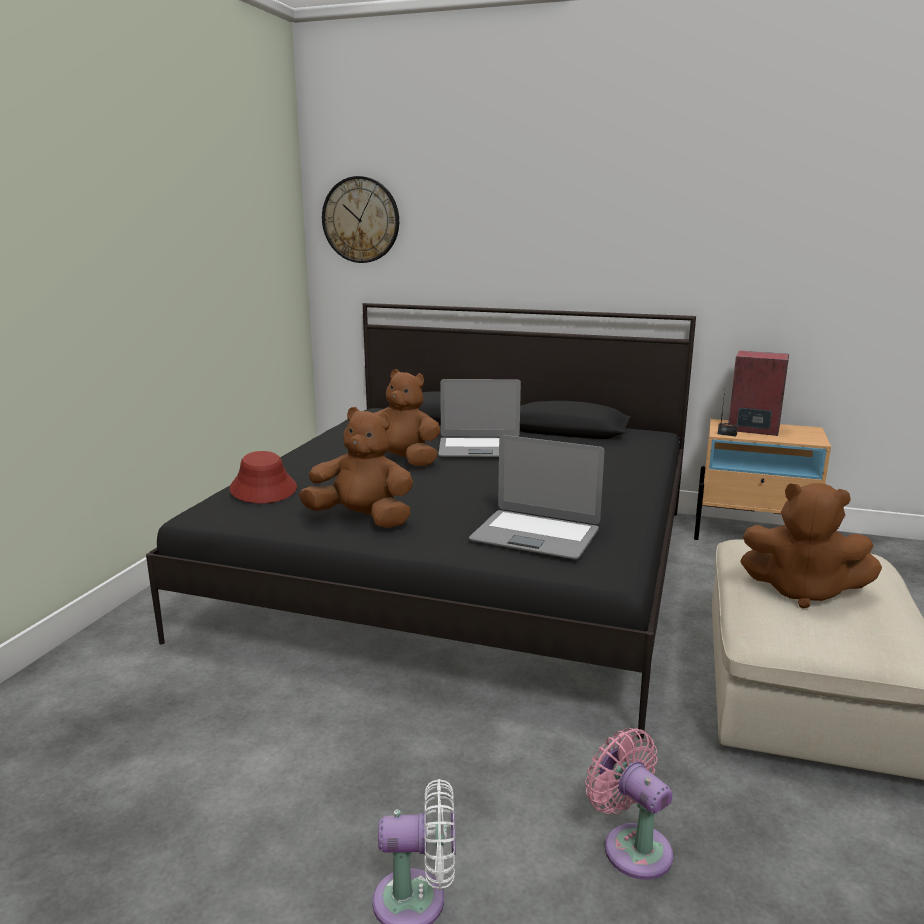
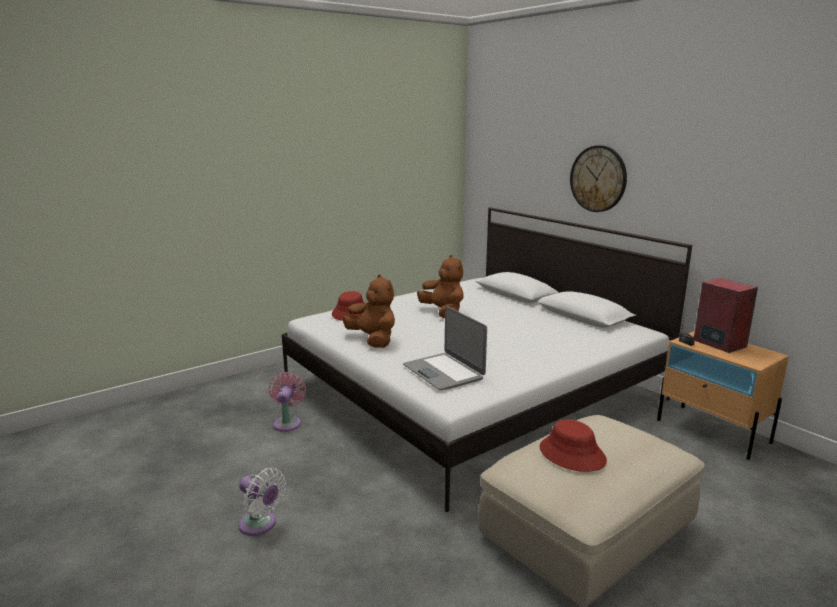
camera: 35 degrees right, 0 degrees up
black bed [146,303,696,739] -> white bed [282,207,692,512]
wall clock [322,176,399,263] -> wall clock moved to [570,145,627,212]
laptop [438,379,521,457] -> none
pink fan [585,728,673,880] -> pink fan moved to [269,372,306,432]
brown plush toy [740,483,882,608] -> red hat [539,419,607,472]

